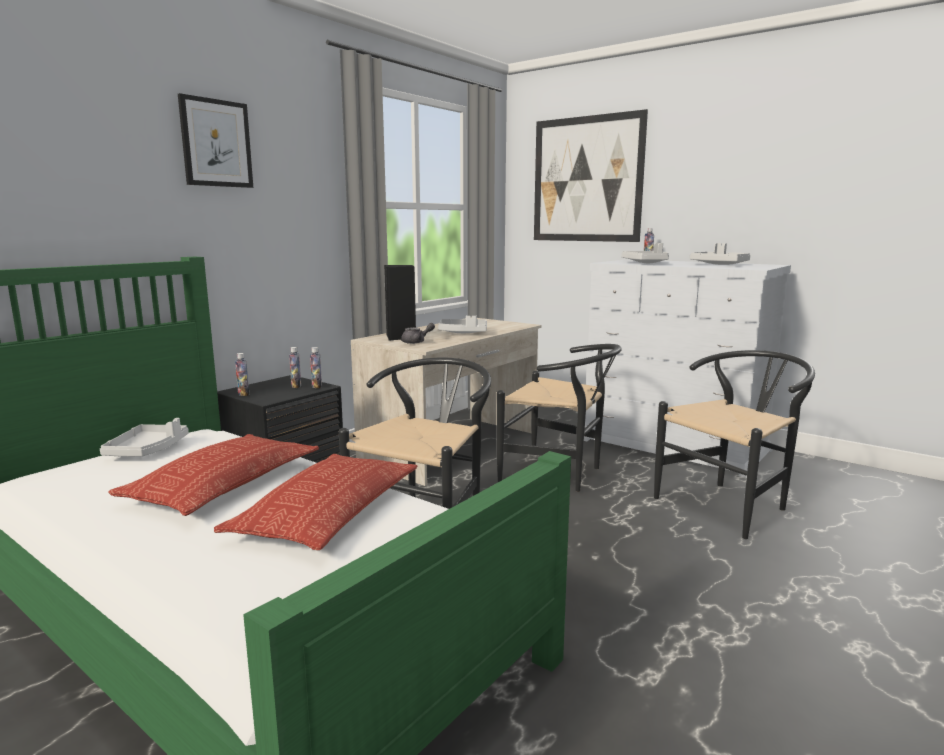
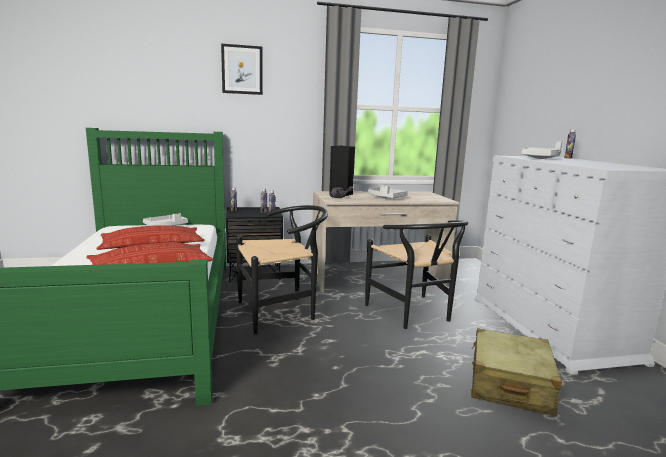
camera: 40 degrees right, 0 degrees up
picture [534,109,648,242] -> none
black chair [654,350,815,539] -> beige suitcase [471,328,562,416]
grey tray [690,243,750,265] -> none

